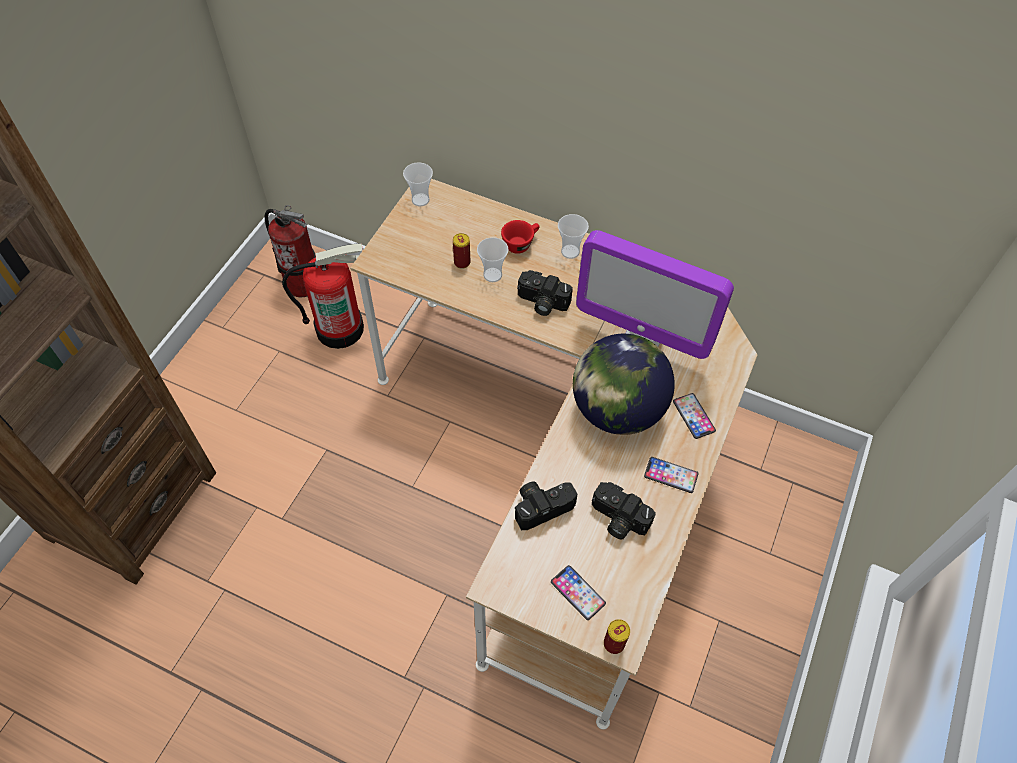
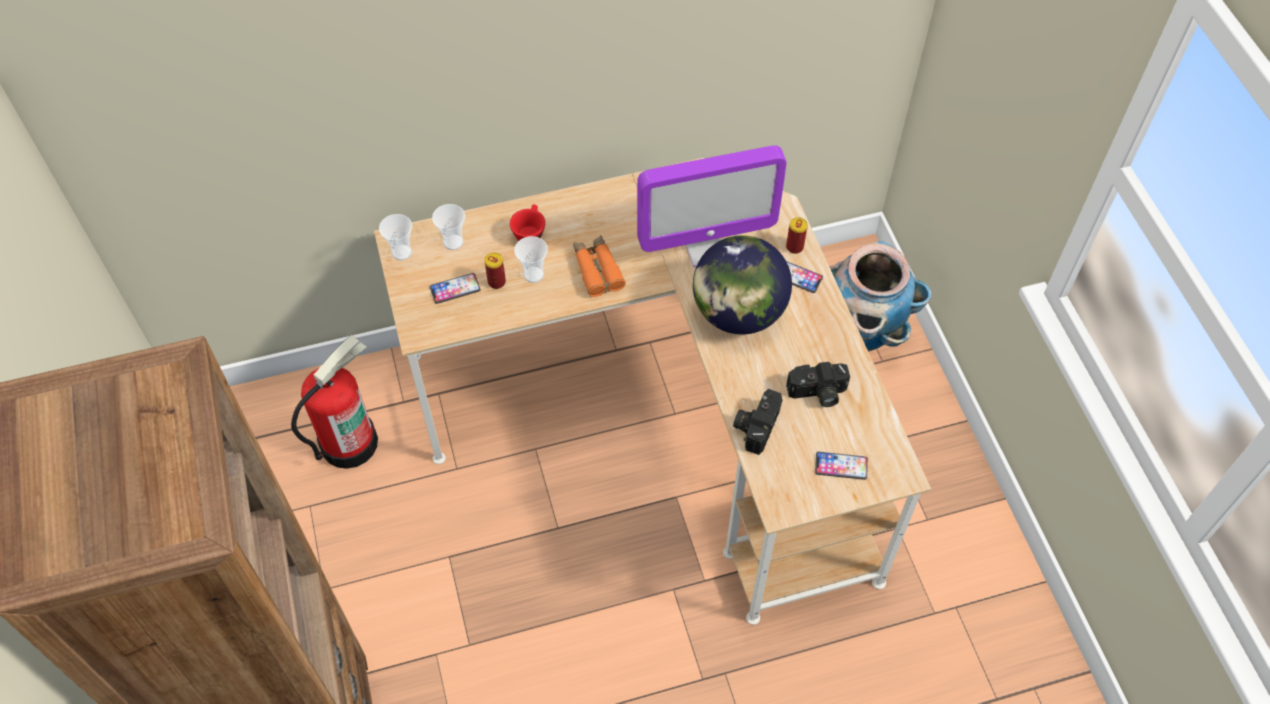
camera: 40 degrees left, 0 degrees up
fire extinguisher [265,205,316,297] -> none
camera [517,270,573,316] -> orange binoculars [573,235,626,297]
cup [558,214,589,259] -> cup moved to [432,204,465,250]
can [604,619,630,654] -> can moved to [786,217,808,254]
phone [644,457,699,493] -> phone moved to [429,273,481,304]
none -> planter [829,241,931,351]

